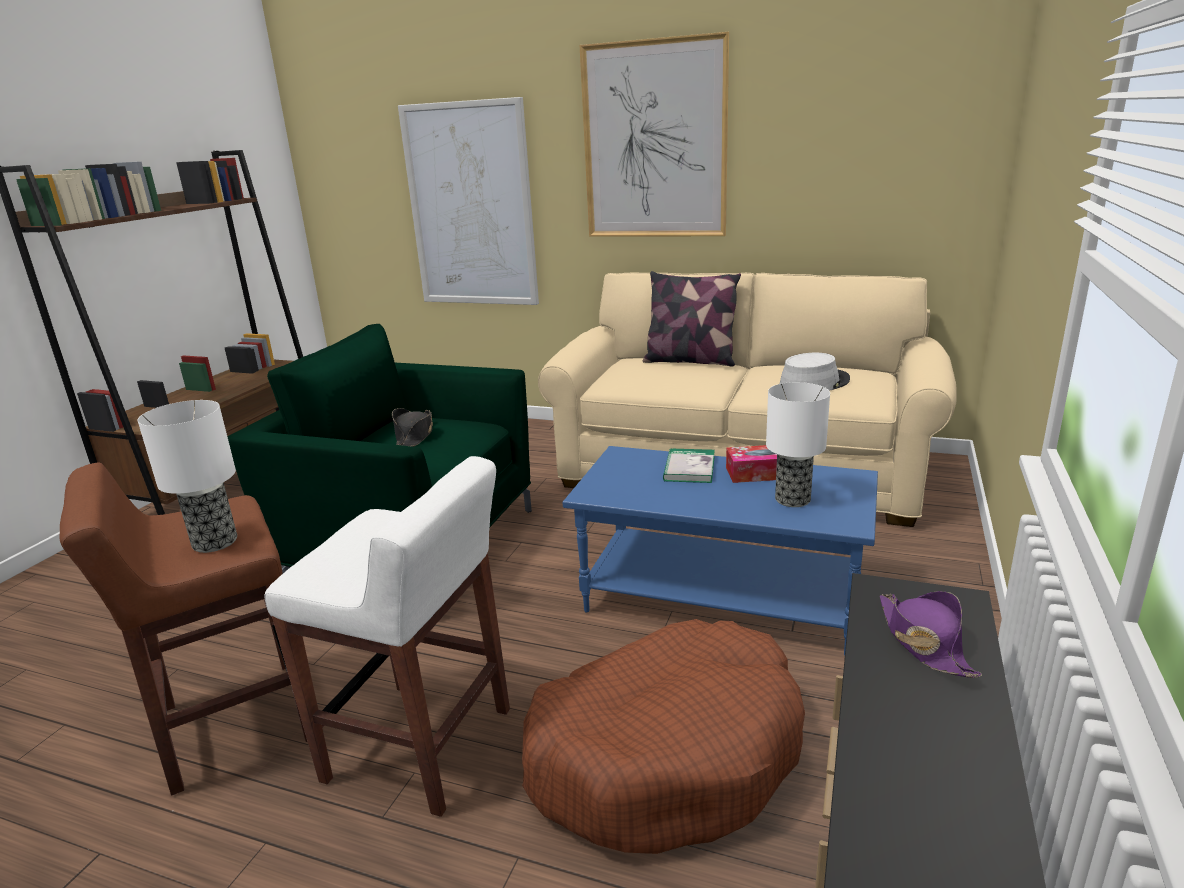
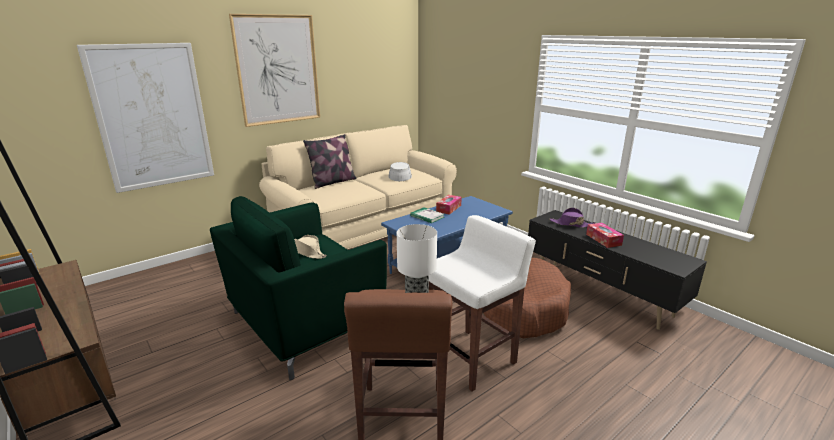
camera: 60 degrees left, 0 degrees up
black hat [392,408,433,447] -> beige hat [294,235,327,259]
table lamp [766,382,830,507] -> none
none -> tissue box [586,223,624,248]

